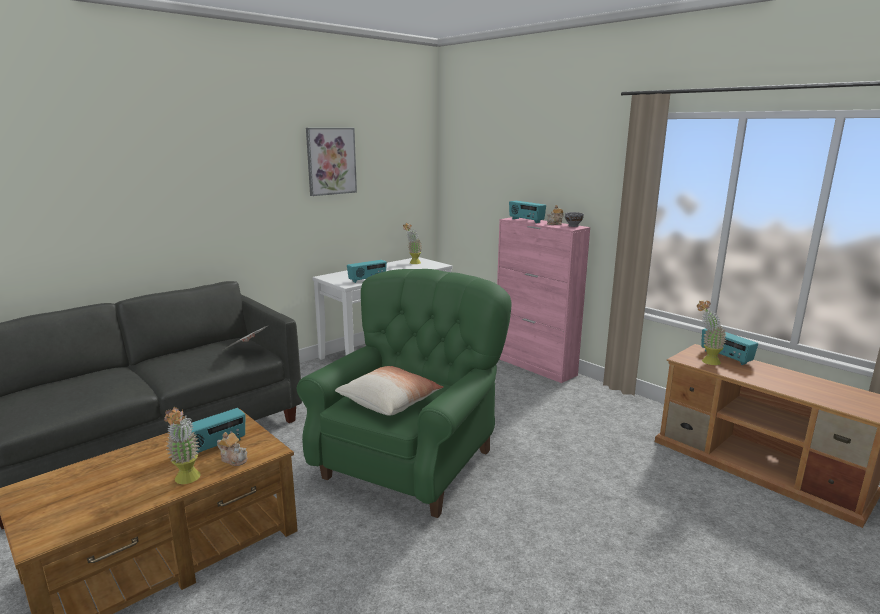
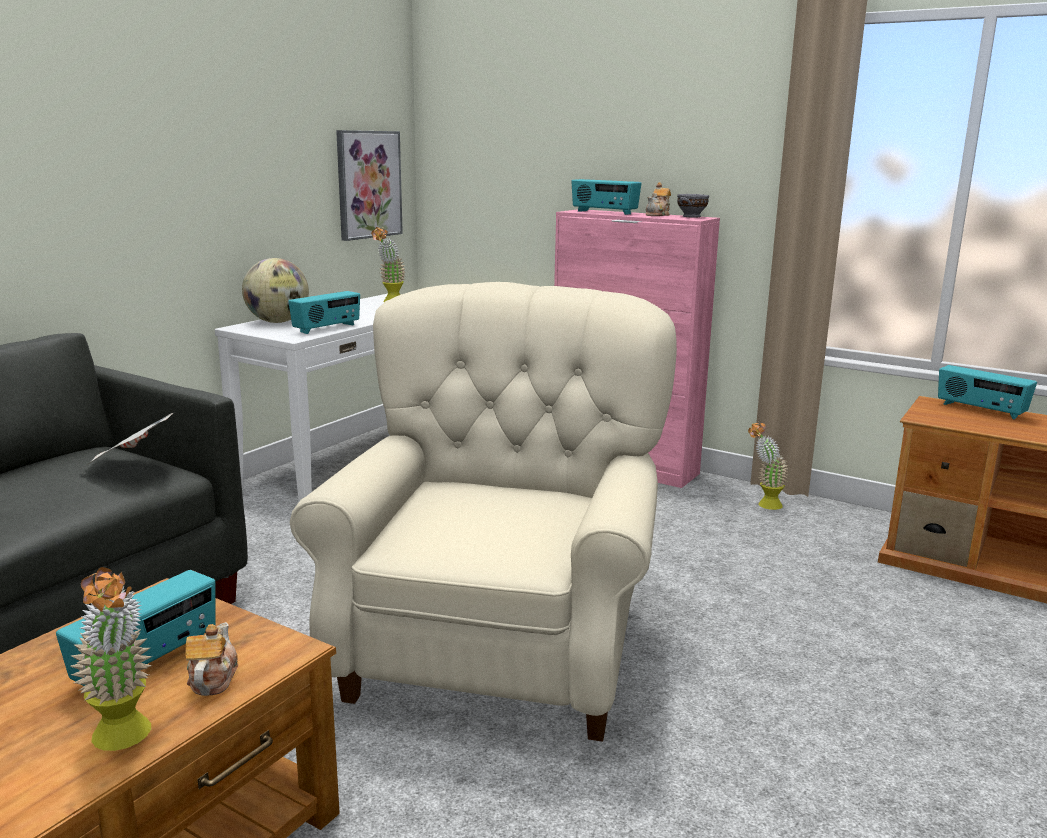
camera: 15 degrees left, 0 degrees up
teapot [217,432,248,466] -> teapot turned 105 degrees counterclockwise [185,622,238,696]
green armchair [297,269,512,518] -> beige armchair [290,282,677,742]
picture [306,128,357,196] -> picture moved to [336,130,403,241]
pillow [335,366,444,416] -> none
potted plant [697,300,726,365] -> potted plant moved to [748,422,788,510]
none -> globe [242,258,309,323]

